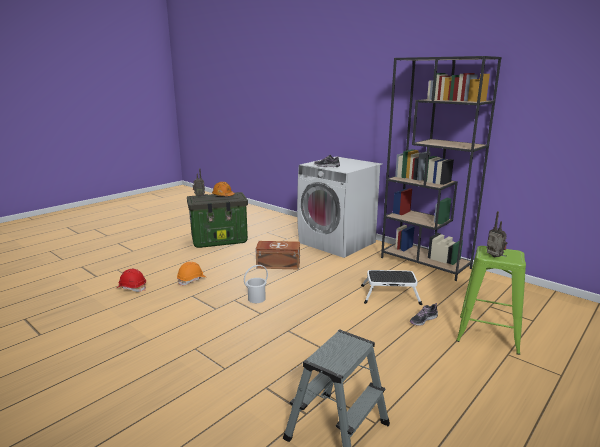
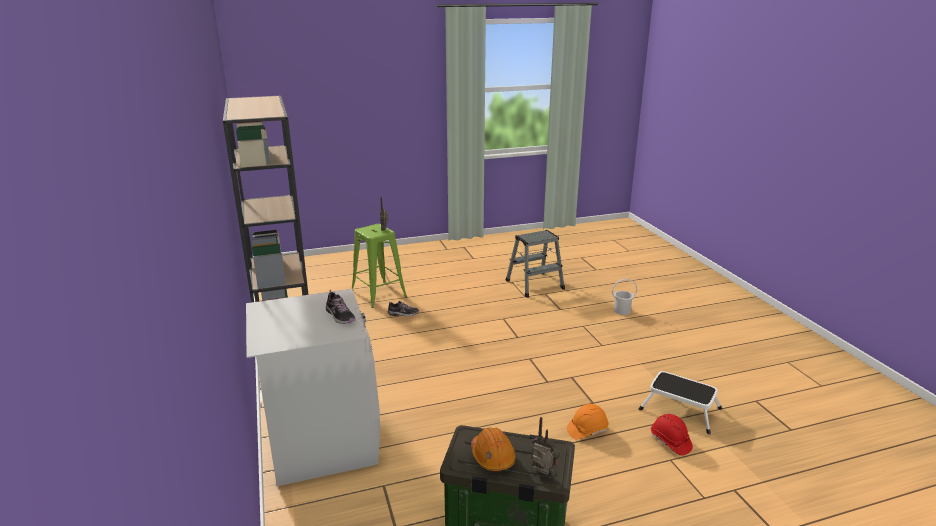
camera: 150 degrees left, 5 degrees up
white bucket [244,265,268,303] -> white bucket moved to [612,279,637,315]
brown storage box [256,241,300,269] -> none
black step ladder [361,270,422,305] -> black step ladder moved to [639,371,722,434]

